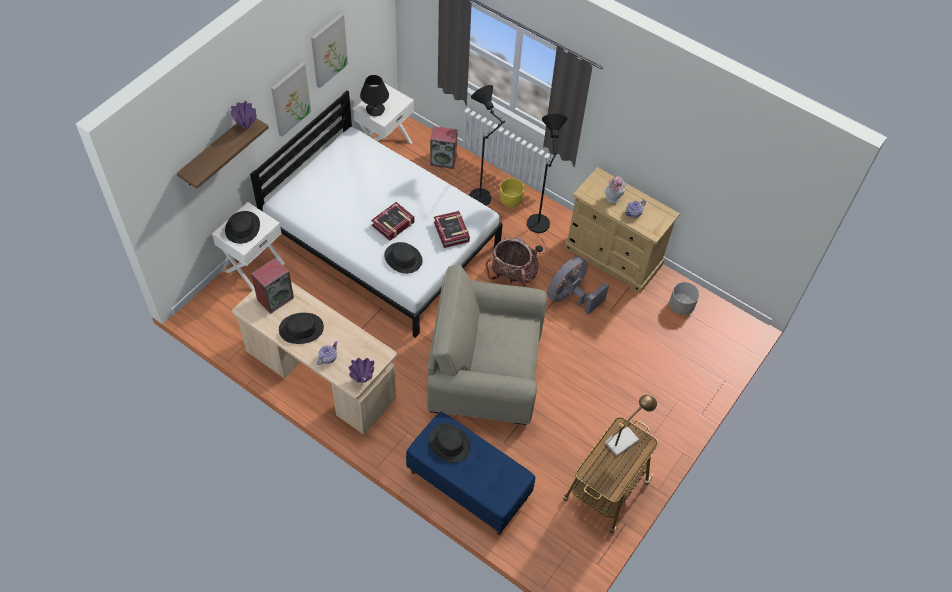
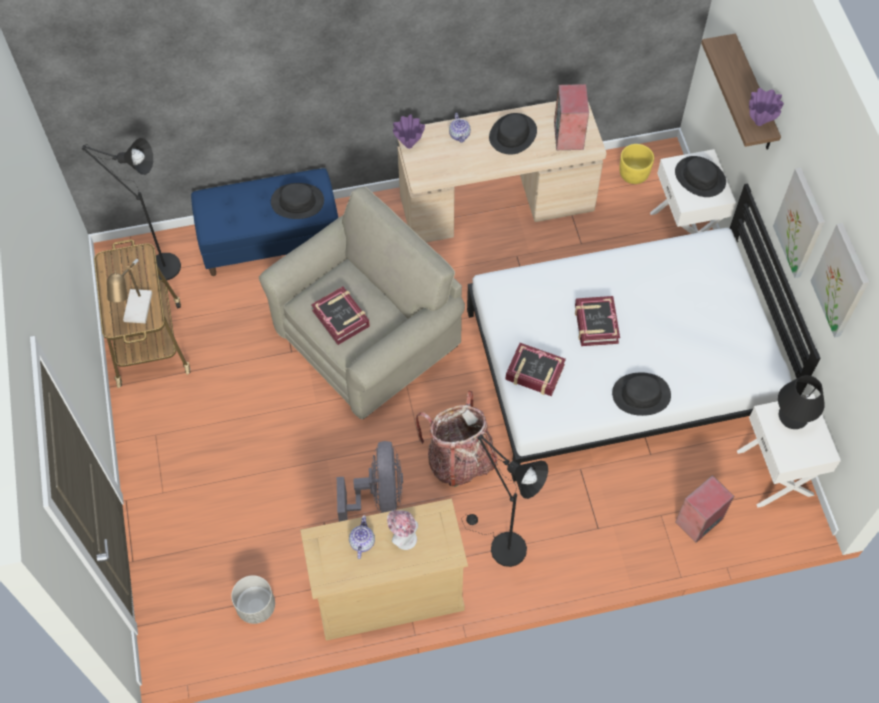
camera: 135 degrees right, 5 degrees up
black hat [384,242,423,274] -> black hat moved to [612,372,671,416]
black floor lamp [469,85,505,218] -> black floor lamp moved to [82,138,181,280]
yellow planter [500,178,525,208] -> yellow planter moved to [619,144,654,184]
none -> book [311,287,370,345]

